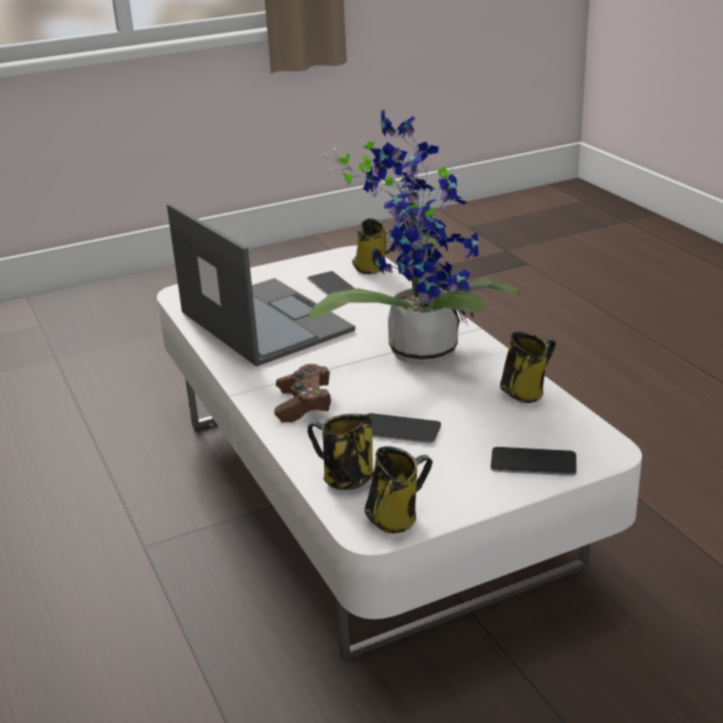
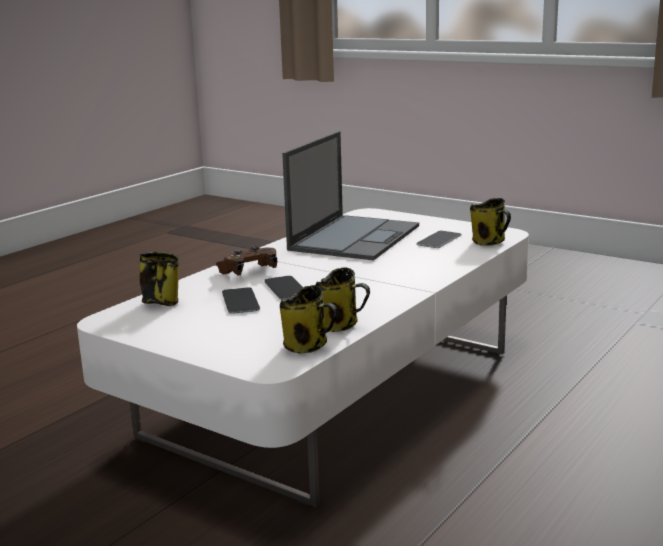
camera: 60 degrees right, 10 degrees down
potted plant [309,109,521,365] -> none
mug [365,446,433,533] -> mug moved to [280,285,338,353]
phone [491,447,577,476] -> phone moved to [264,276,303,300]

